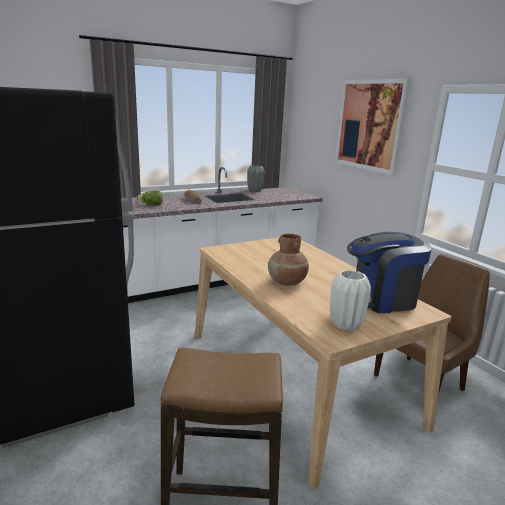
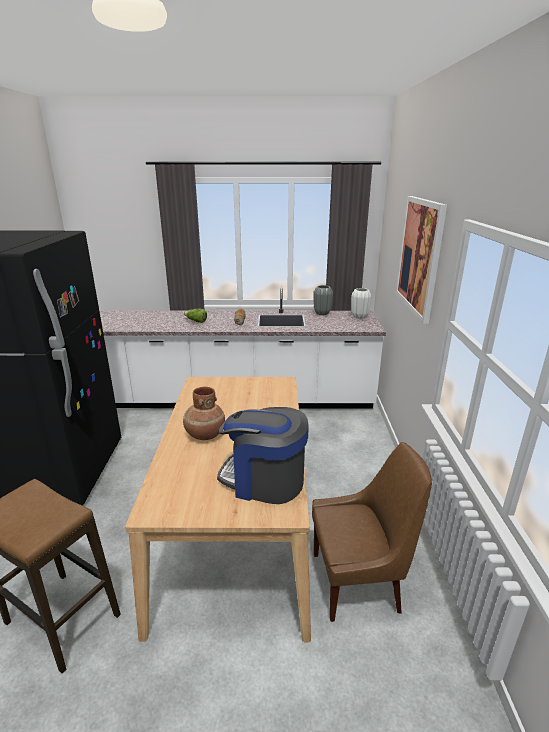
camera: 30 degrees right, 5 degrees up
white vase [330,270,371,331] -> white vase moved to [351,288,372,319]

